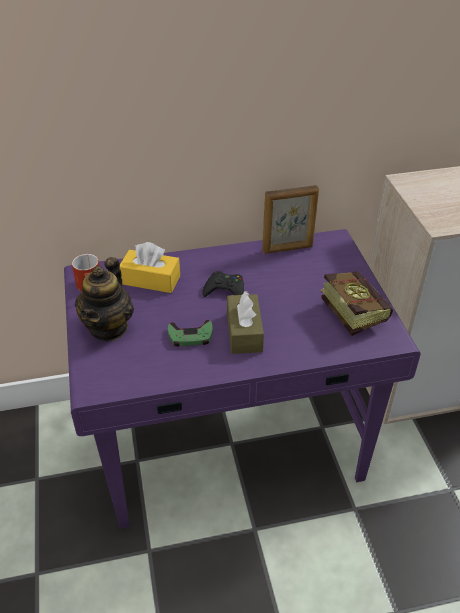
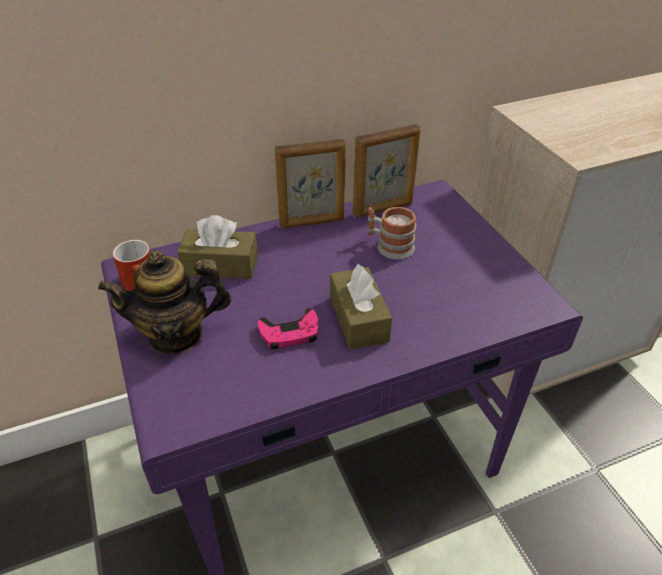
camera: 10 degrees left, 0 degrees up
teapot [75,257,134,341] -> teapot turned 75 degrees clockwise [98,251,232,355]
yellow tissue box [120,242,180,293] -> brown tissue box [177,215,258,279]
green game controller [168,320,213,347] -> pink game controller [258,308,318,350]
black game controller [202,271,244,297] -> none
book [321,271,393,336] -> none
none -> picture frame [275,139,346,229]
none -> mug [367,207,416,260]

